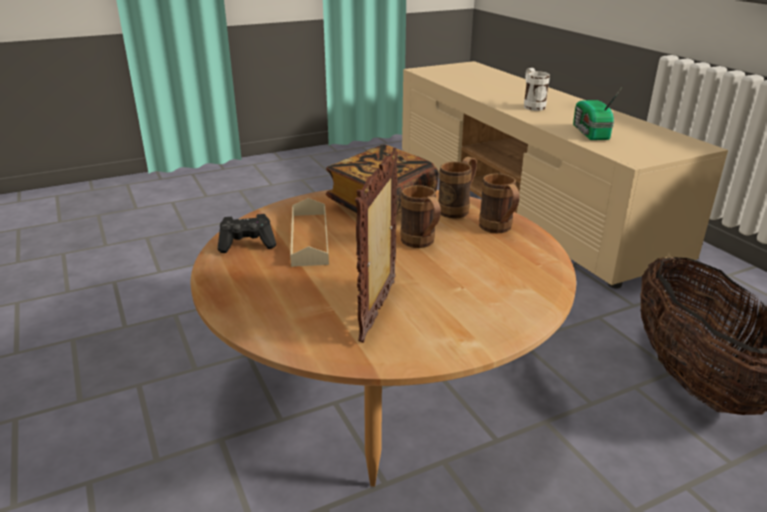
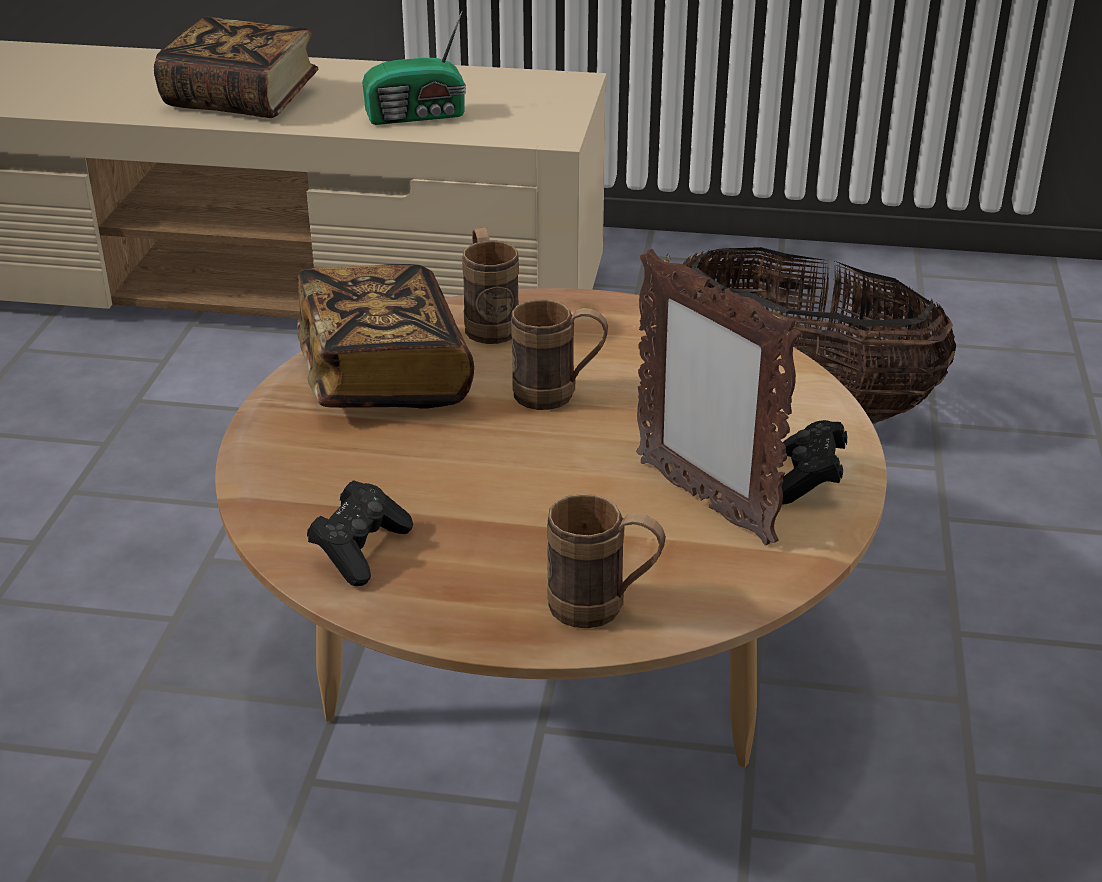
camera: 55 degrees left, 5 degrees up
beige tray [290,198,329,267] -> none
brown mug [479,173,520,233] -> brown mug moved to [547,494,666,628]
white mug [524,68,550,111] -> book [154,17,318,118]
radio [573,88,622,140] -> radio turned 45 degrees counterclockwise [362,10,466,125]
none -> black game controller [782,420,847,504]

